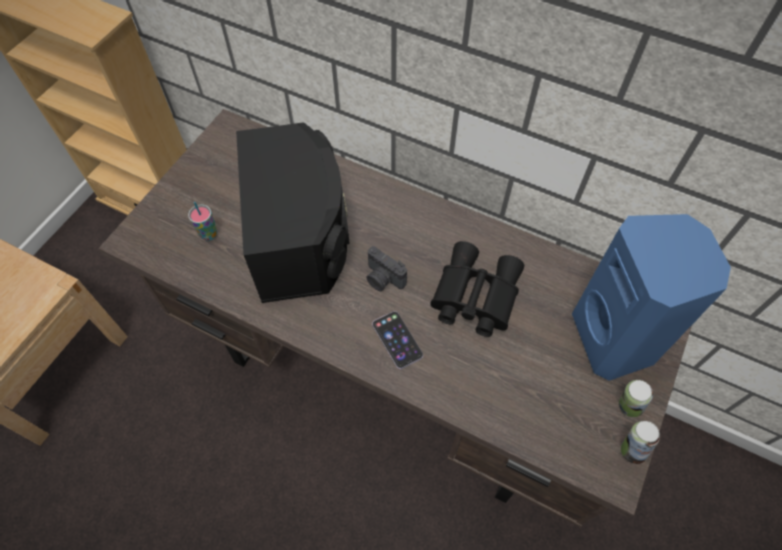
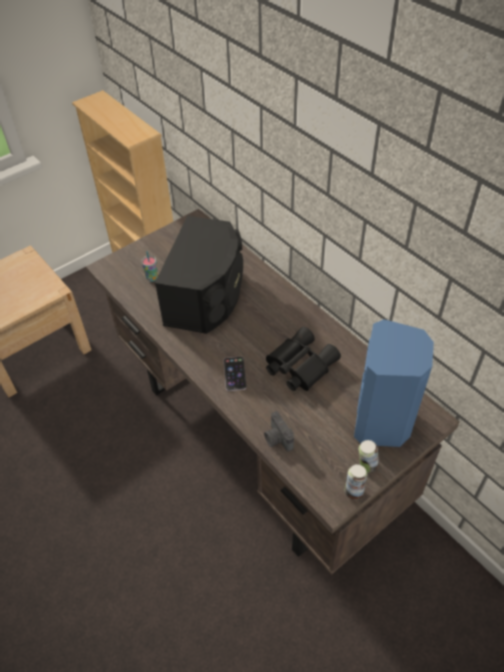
camera: 25 degrees right, 10 degrees down
camera [366,246,407,291] -> camera moved to [264,411,294,452]

